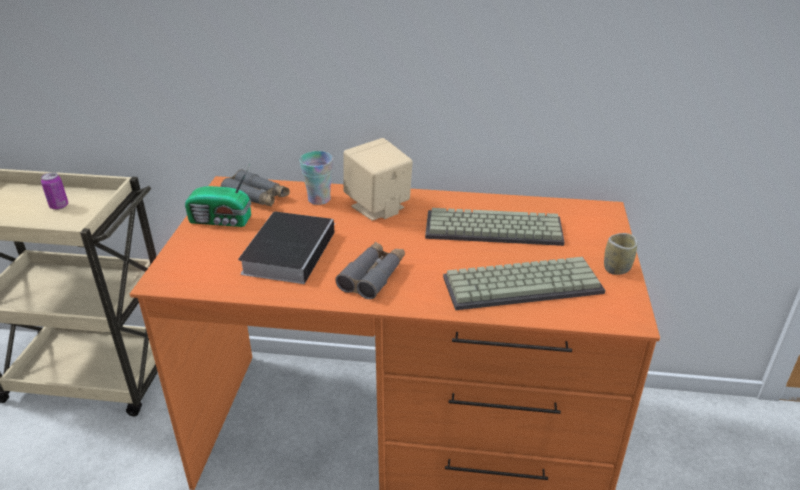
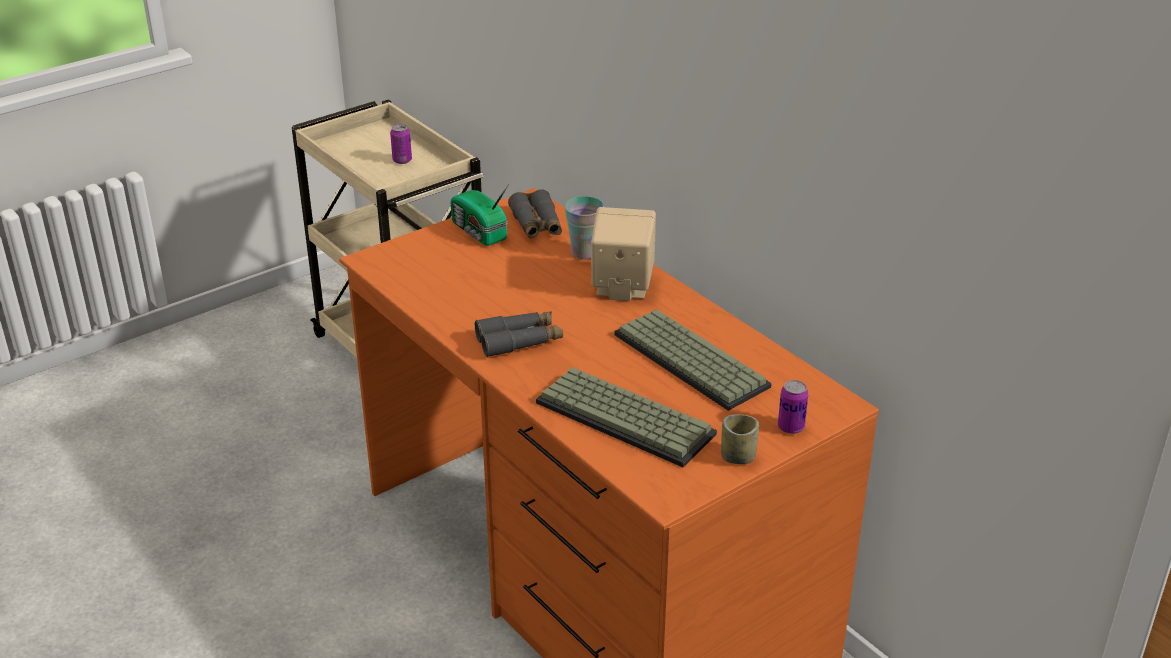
camera: 45 degrees right, 0 degrees up
book [238,212,336,284] -> none
none -> can [778,380,808,434]

